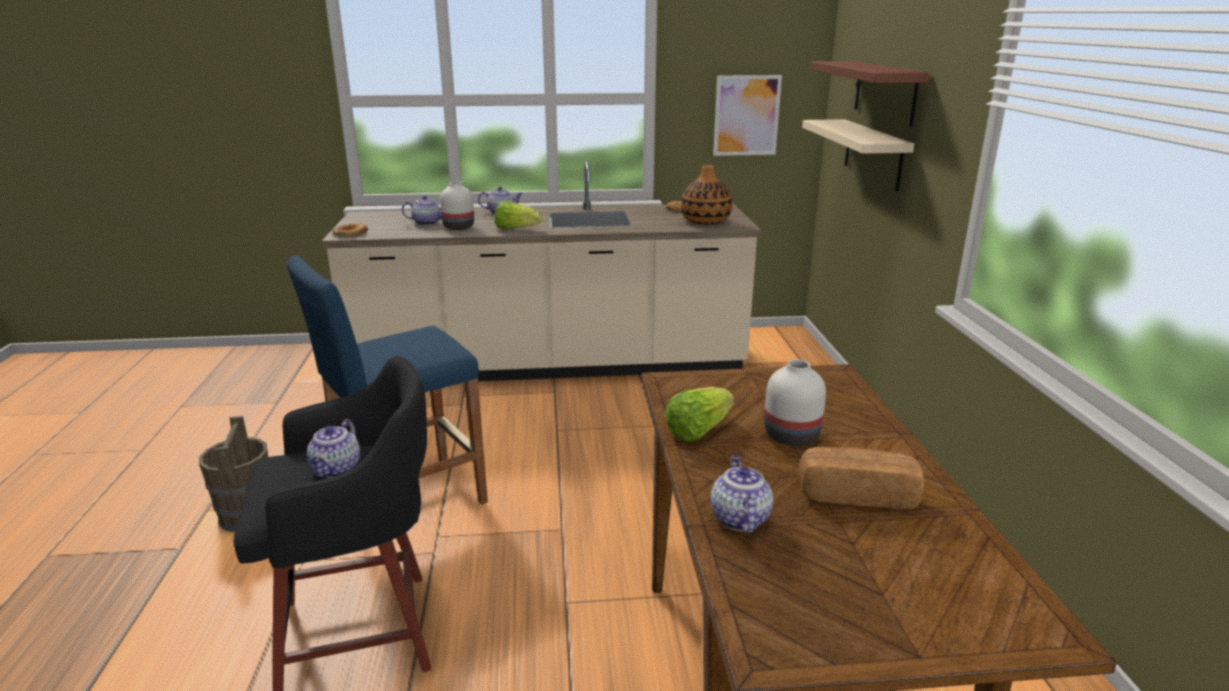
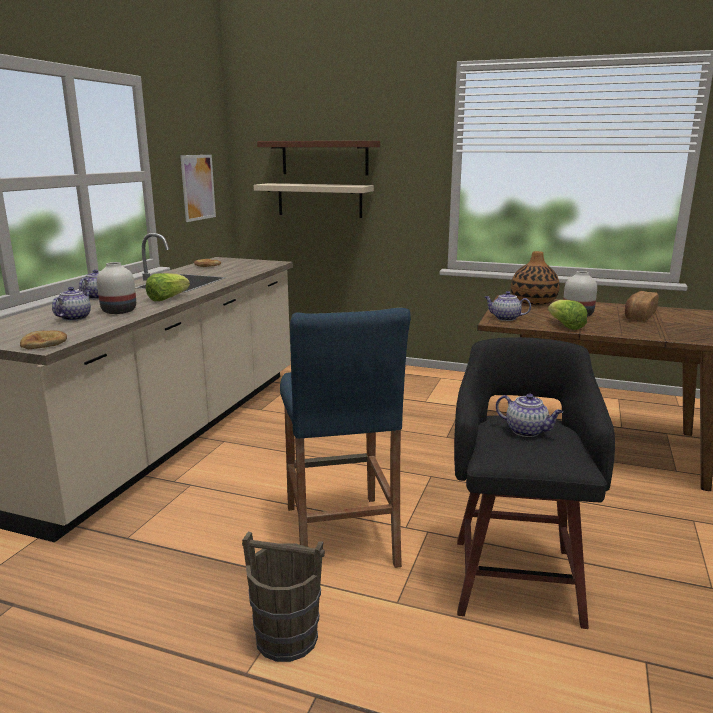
camera: 65 degrees left, 5 degrees down
vase [681,165,732,225] -> vase moved to [511,251,560,305]
teapot [710,455,773,533] -> teapot moved to [485,291,531,321]

